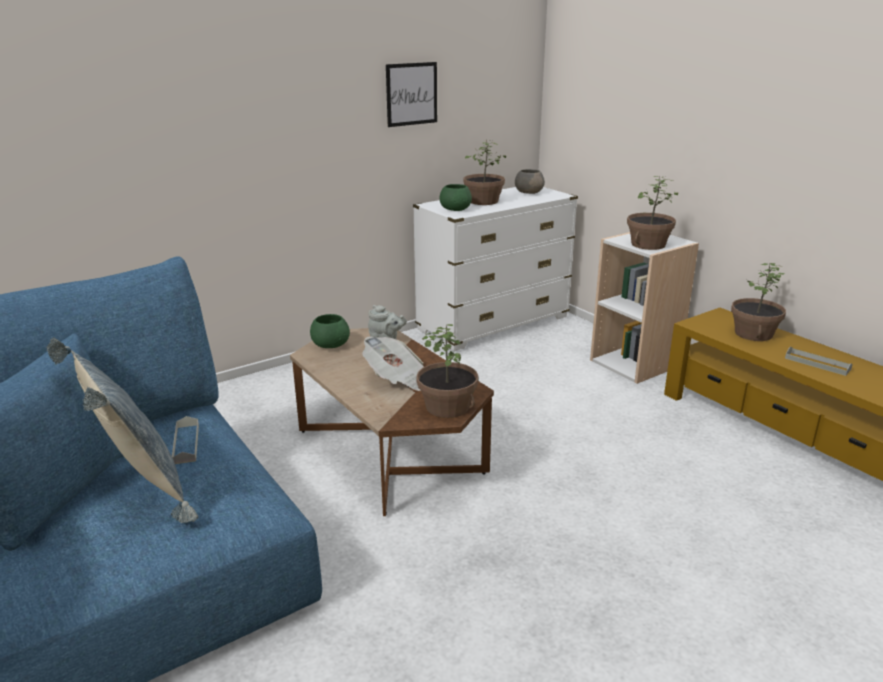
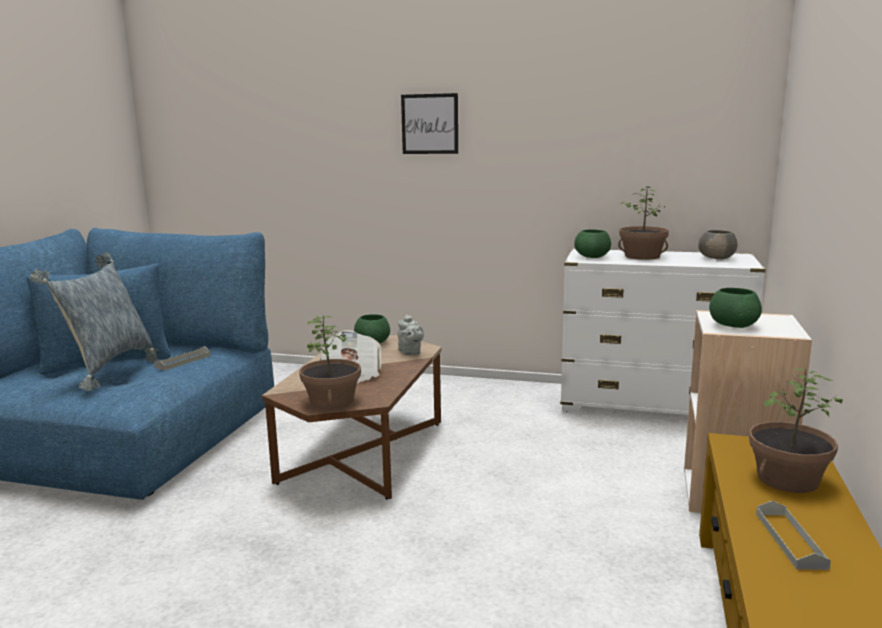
camera: 50 degrees right, 10 degrees down
picture [386,62,437,127] -> picture moved to [401,93,458,154]
potted plant [627,176,678,250] -> green bowl [709,288,762,328]

